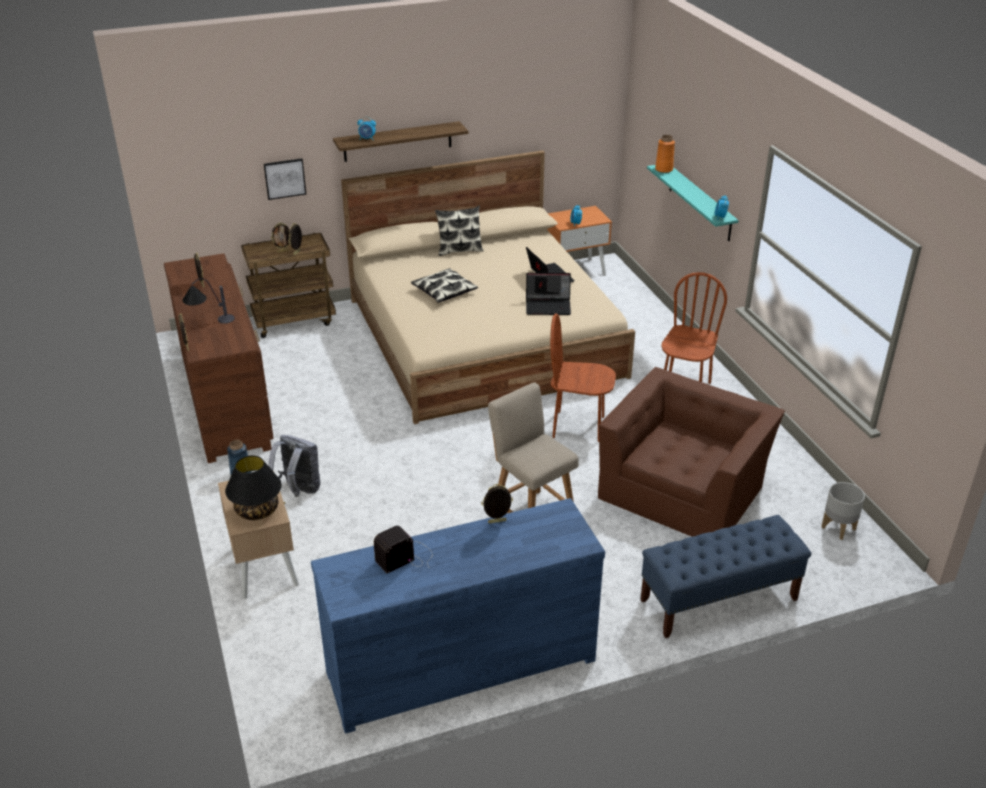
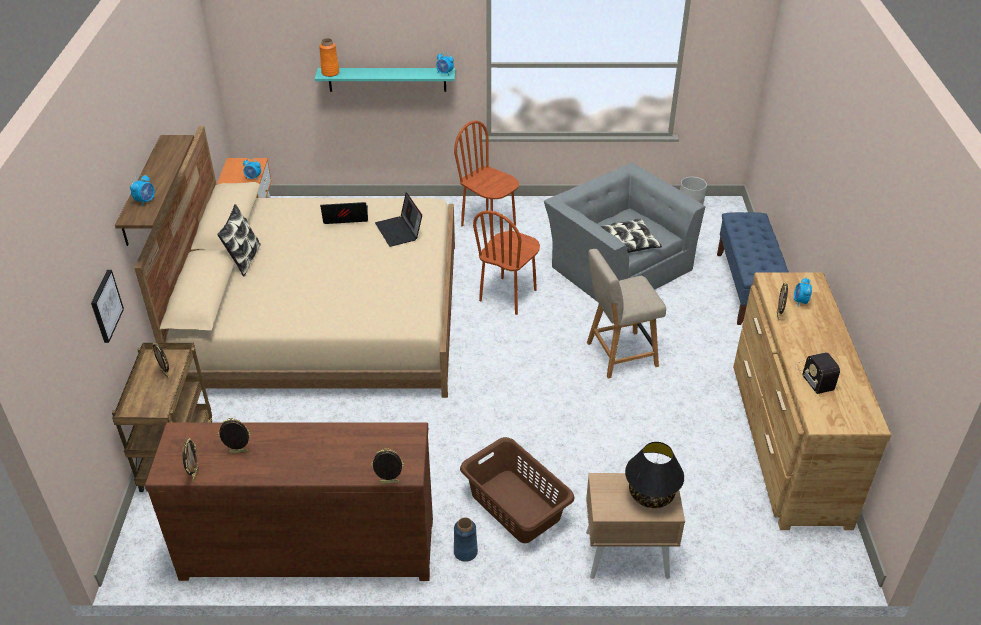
camera: 70 degrees left, 5 degrees up
table lamp [183,278,235,324] -> none
grey backpack [268,435,320,497] -> brown laundry basket [460,437,574,543]
picture frame [271,223,290,253] -> picture frame moved to [182,438,199,482]
blue dresser [311,498,605,734] -> brown dresser [733,272,891,530]
pillow [411,268,478,303] -> pillow moved to [601,218,662,253]
laptop [526,273,571,315] -> laptop turned 135 degrees clockwise [375,192,422,247]
brown armchair [598,367,785,536] -> grey armchair [544,163,706,302]
none -> alarm clock [794,278,812,306]

